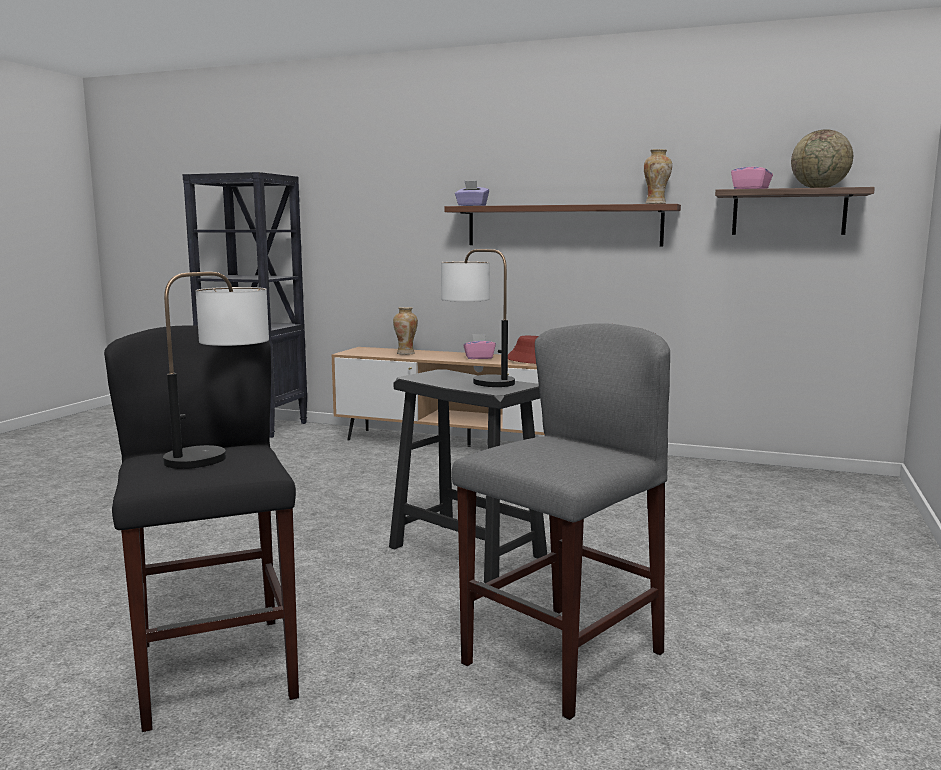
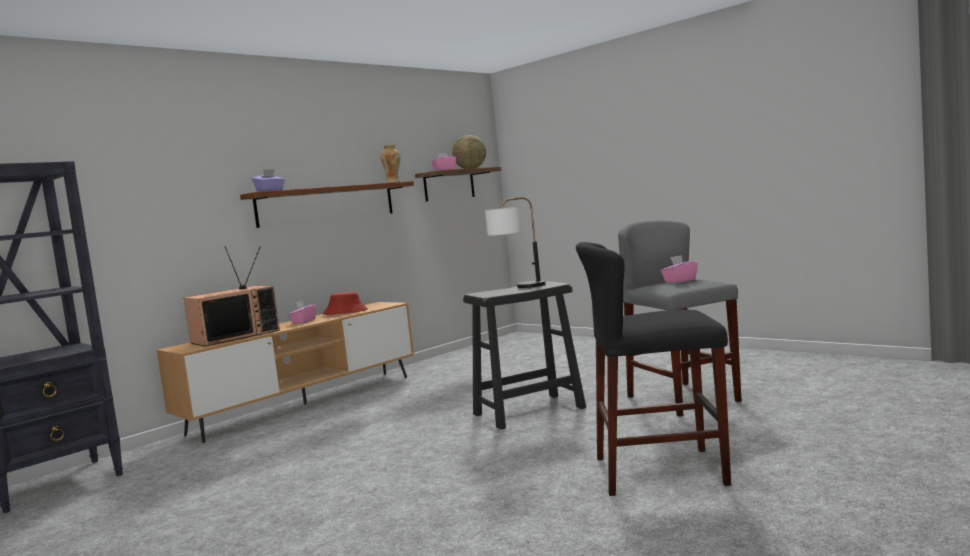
camera: 65 degrees left, 5 degrees down
table lamp [163,272,269,469] -> none
vase [393,307,418,355] -> television [184,246,280,346]
none -> pink tissue box [661,255,698,283]

